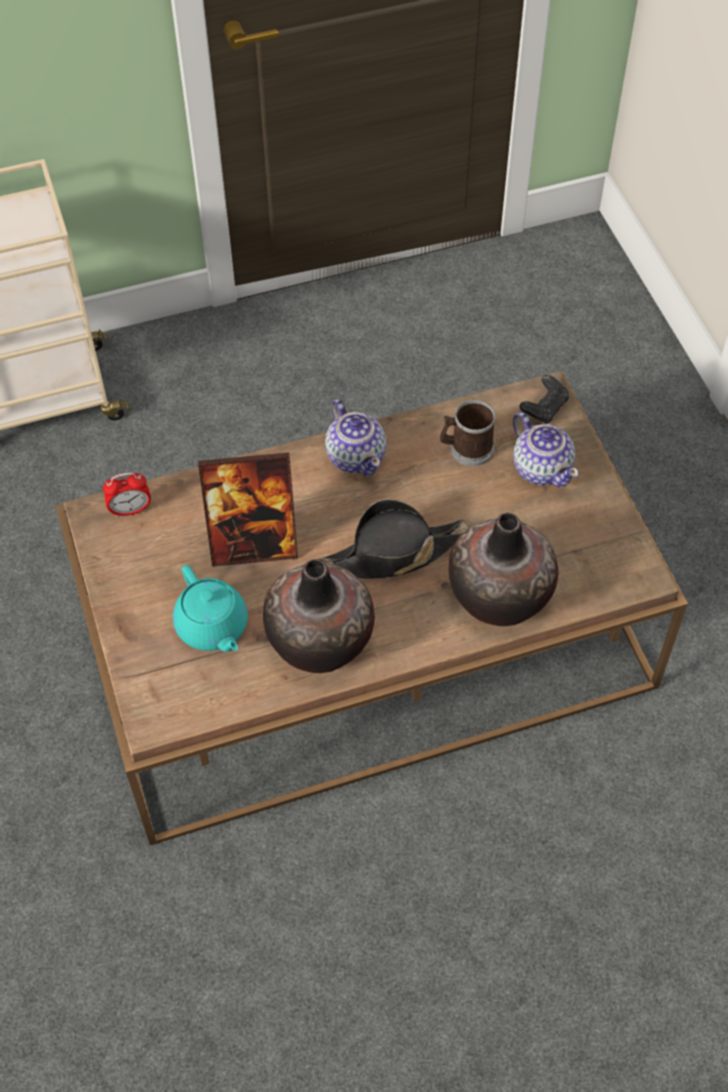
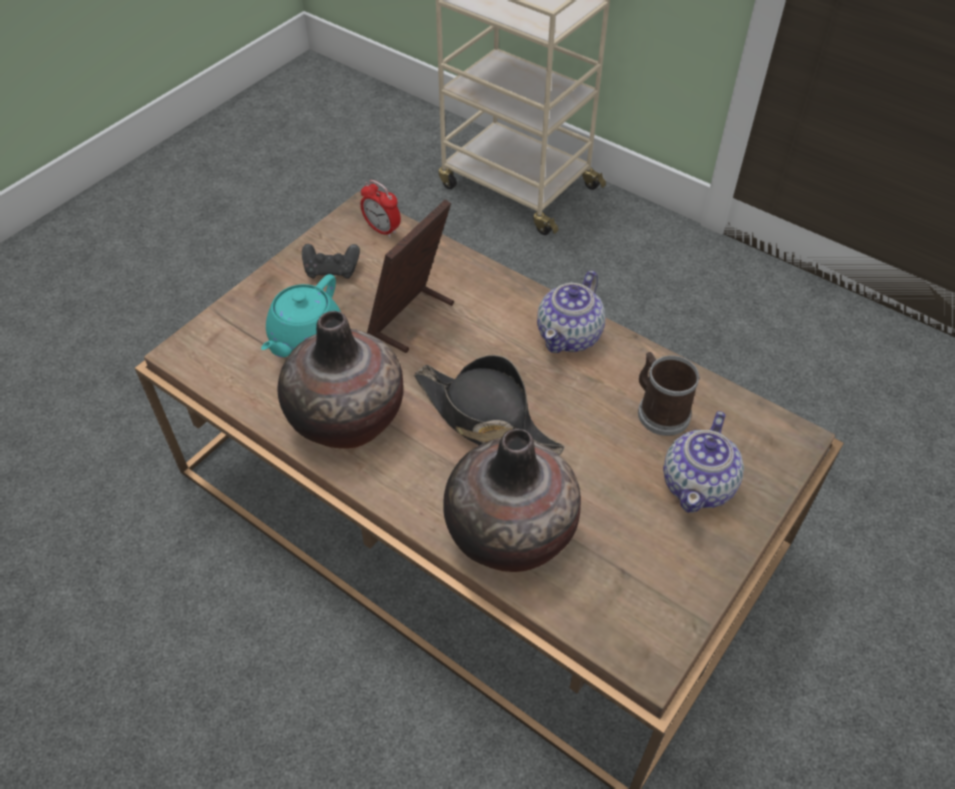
camera: 55 degrees right, 5 degrees down
picture frame [198,452,298,567] -> picture frame turned 75 degrees clockwise [367,199,454,353]
black game controller [519,375,569,424] -> black game controller moved to [302,244,360,279]

